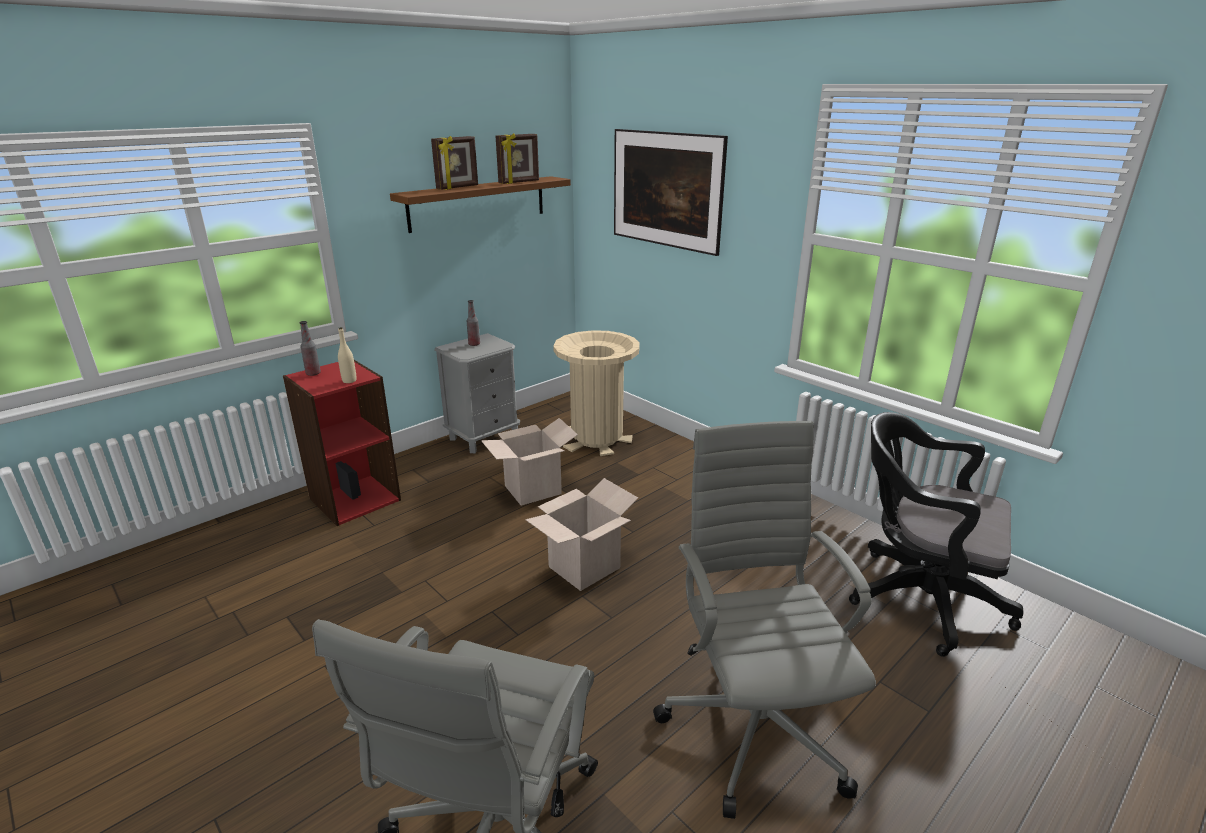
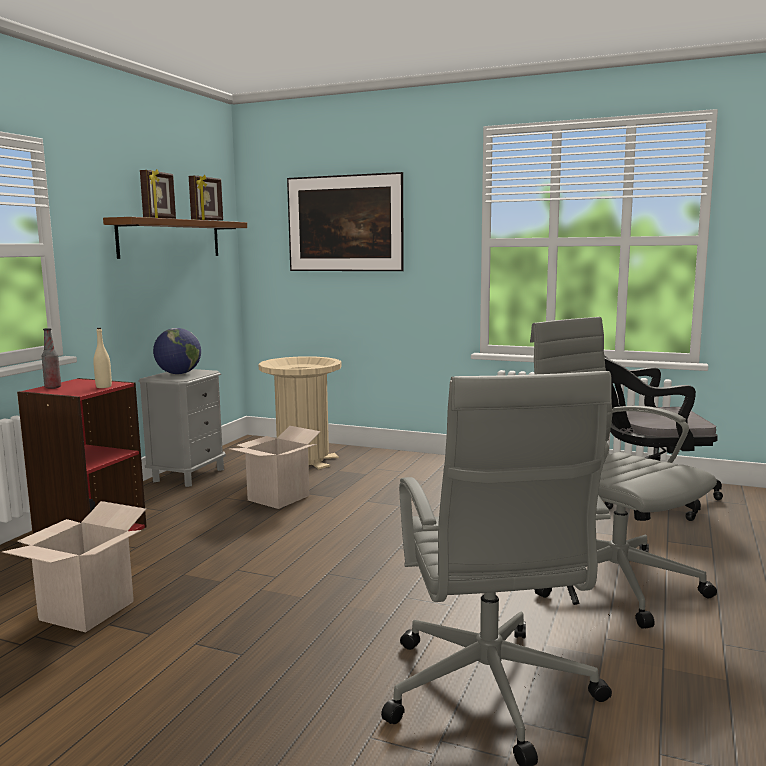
camera: 25 degrees left, 15 degrees down
bottle [467,300,480,346] -> globe [153,328,201,374]
cardboard box [525,478,638,591] -> cardboard box moved to [2,501,146,632]

